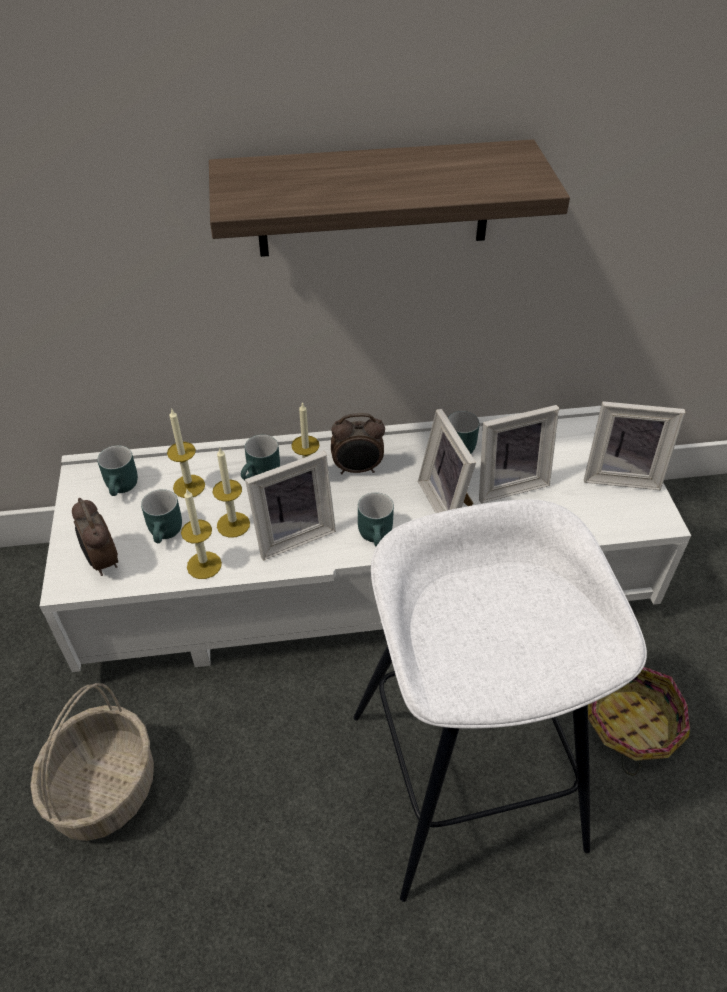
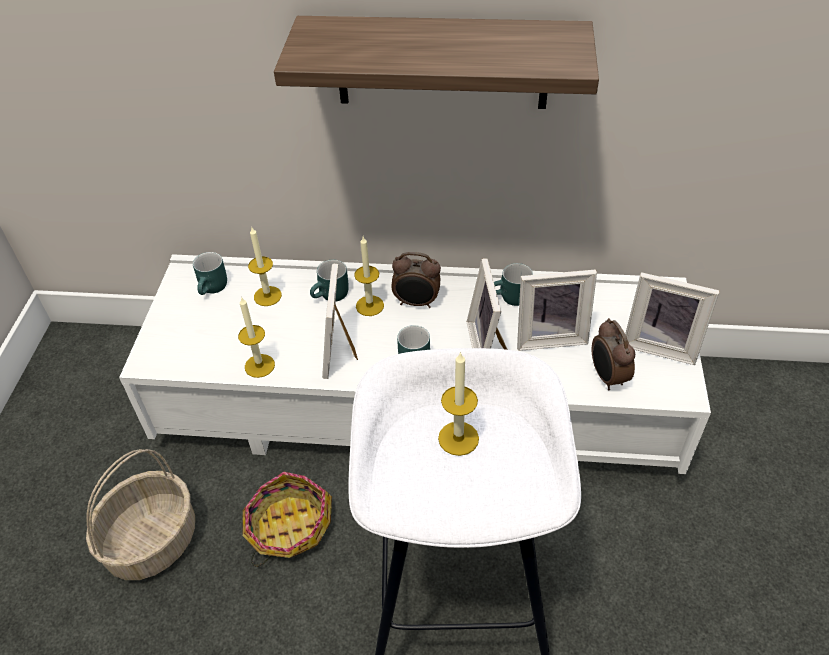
camera: 15 degrees right, 0 degrees up
alarm clock [72,498,118,576] -> alarm clock moved to [592,318,635,390]
turquoise mug [141,489,182,543] -> none
candle [213,448,250,538] -> candle moved to [438,352,479,456]
picture frame [245,451,336,560] -> picture frame turned 105 degrees clockwise [322,264,358,379]
basket [588,667,690,775] -> basket moved to [242,472,332,567]

